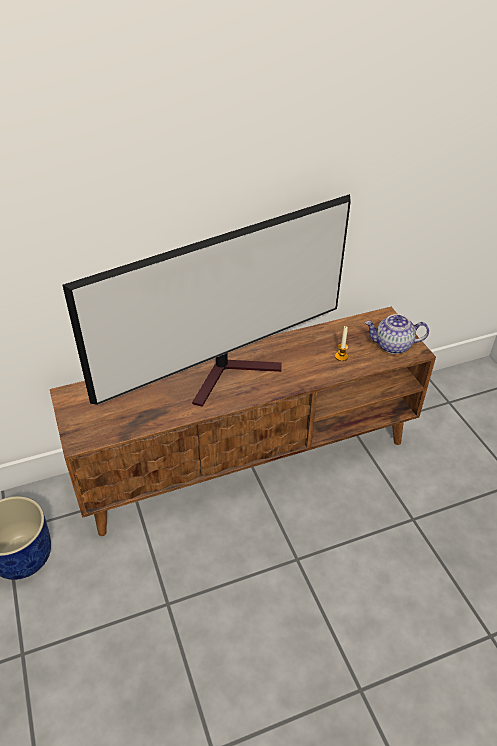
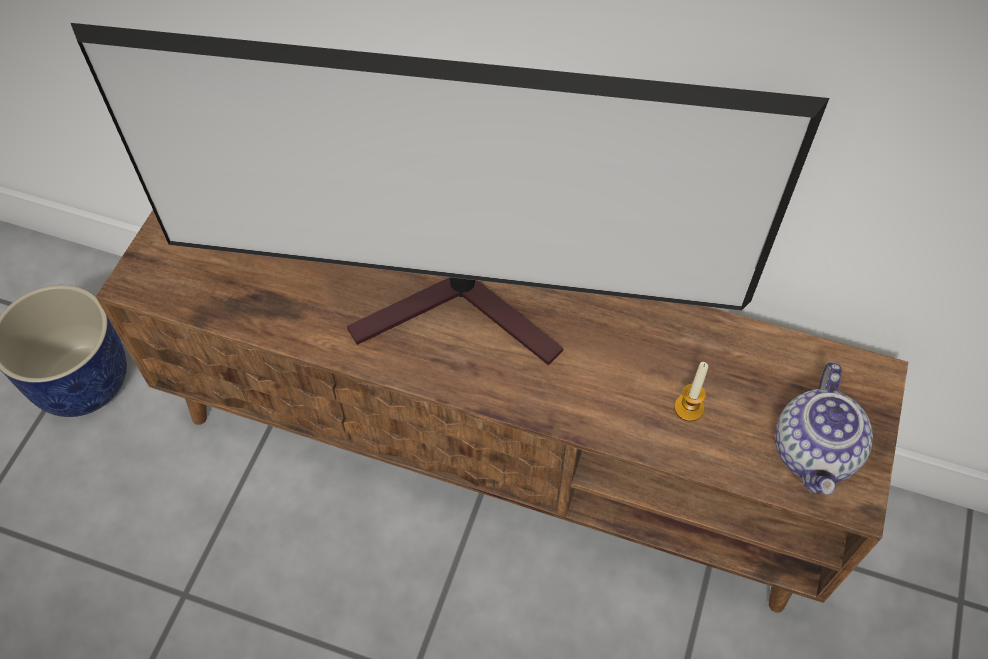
camera: 40 degrees right, 15 degrees up
teapot [365,314,429,354] -> teapot turned 120 degrees counterclockwise [775,362,873,495]

